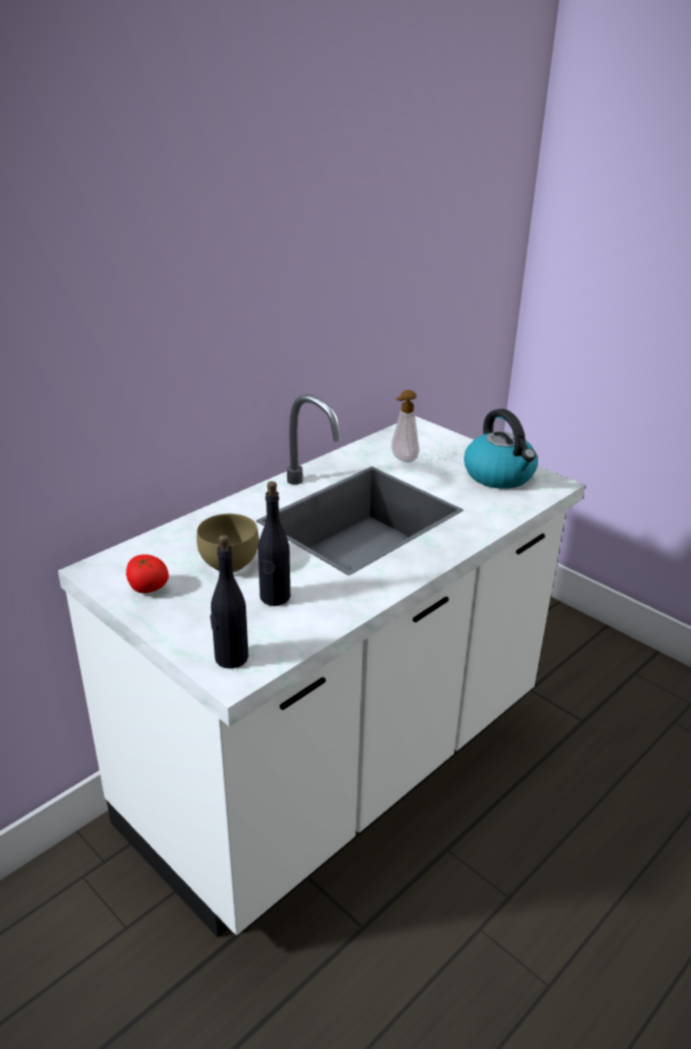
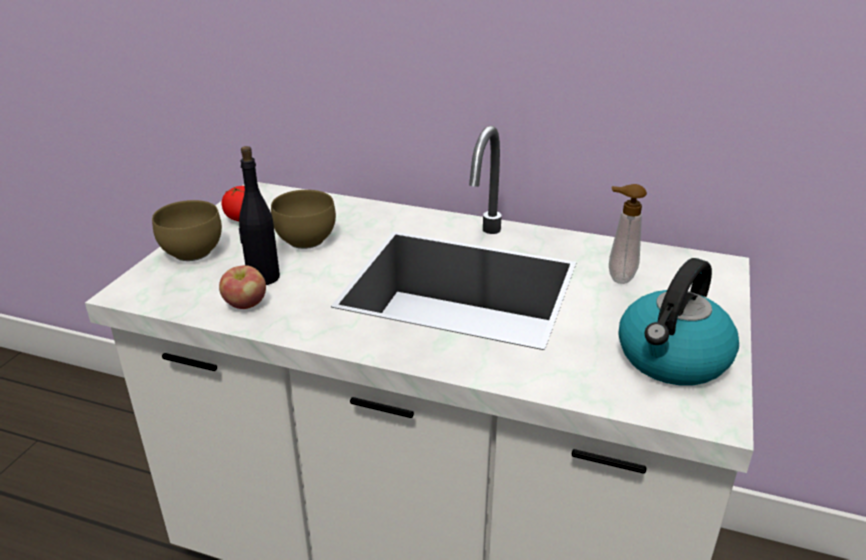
camera: 65 degrees right, 0 degrees up
black bottle [210,535,248,669] -> none
none -> brown bowl [152,200,222,261]
none -> apple [219,265,266,309]

